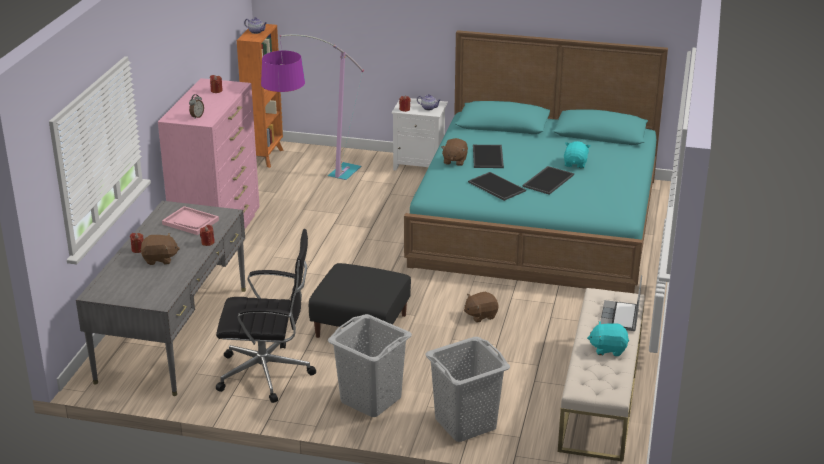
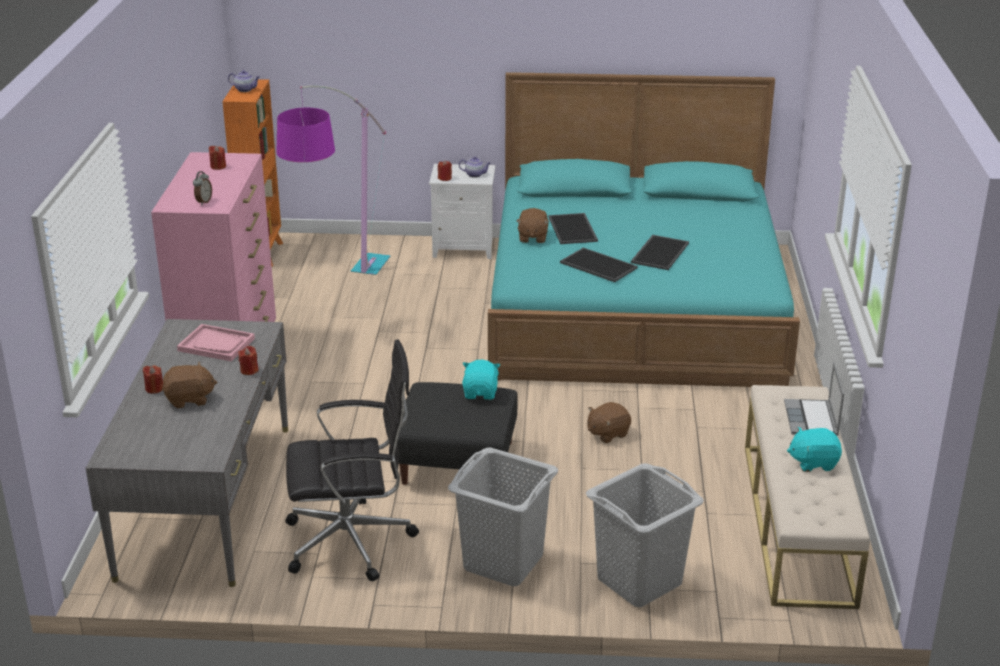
camera: 10 degrees left, 0 degrees up
turquoise plush toy [564,141,590,168] -> turquoise plush toy moved to [462,360,500,400]

